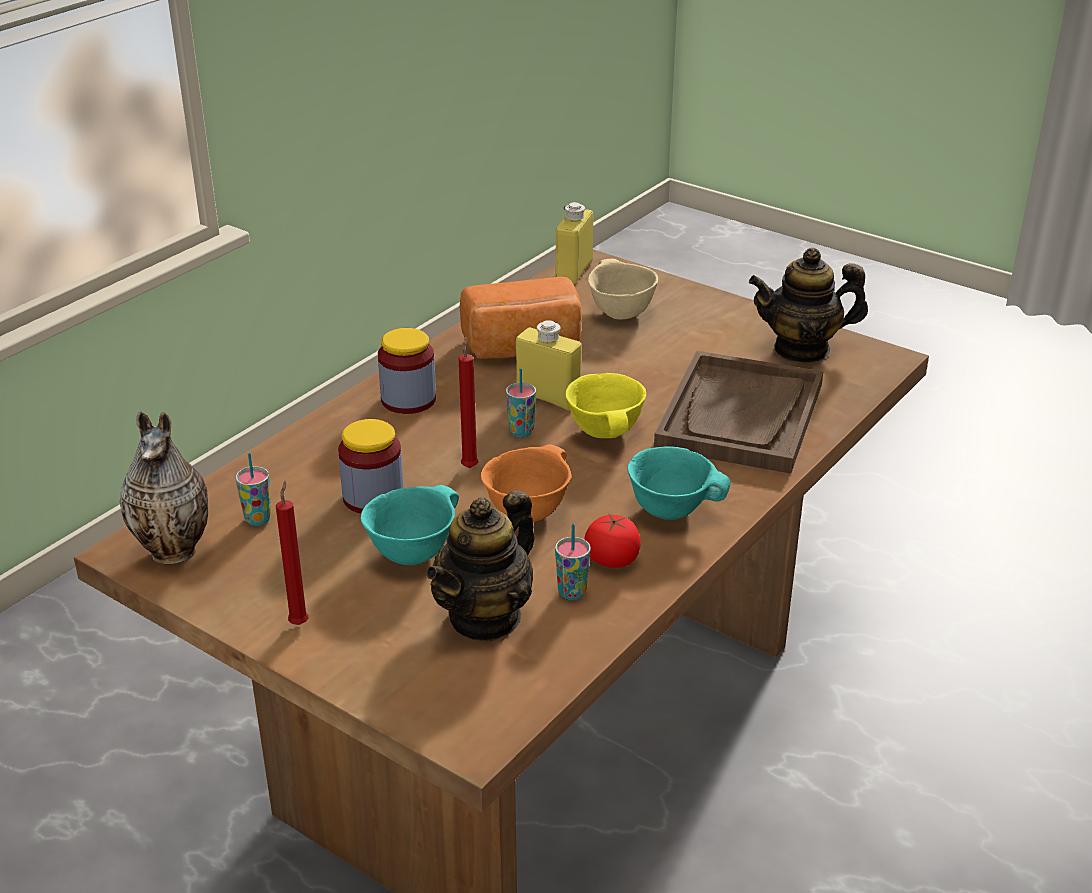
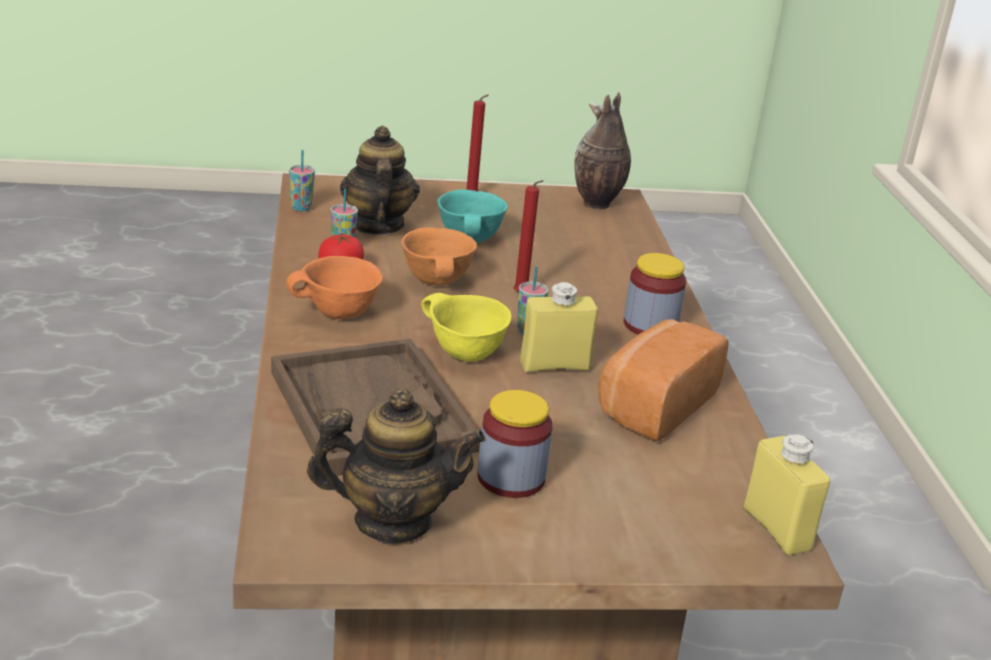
camera: 135 degrees right, 5 degrees down
cup [236,452,271,526] -> cup moved to [289,150,315,211]
jar [338,419,404,514] -> jar moved to [477,390,553,498]
beige bowl [588,259,658,319] -> none
turquoise bowl [627,446,731,520] -> orange bowl [286,256,383,319]
teapot [749,248,868,363] -> teapot turned 45 degrees clockwise [307,388,486,543]

